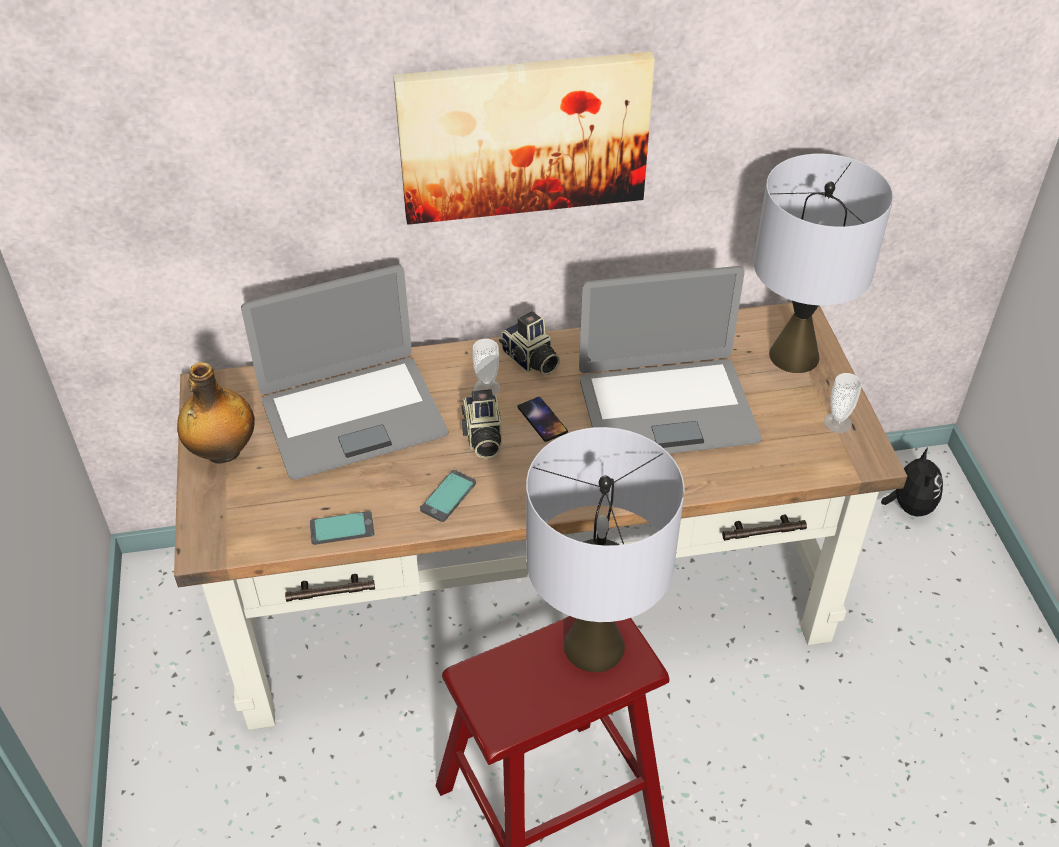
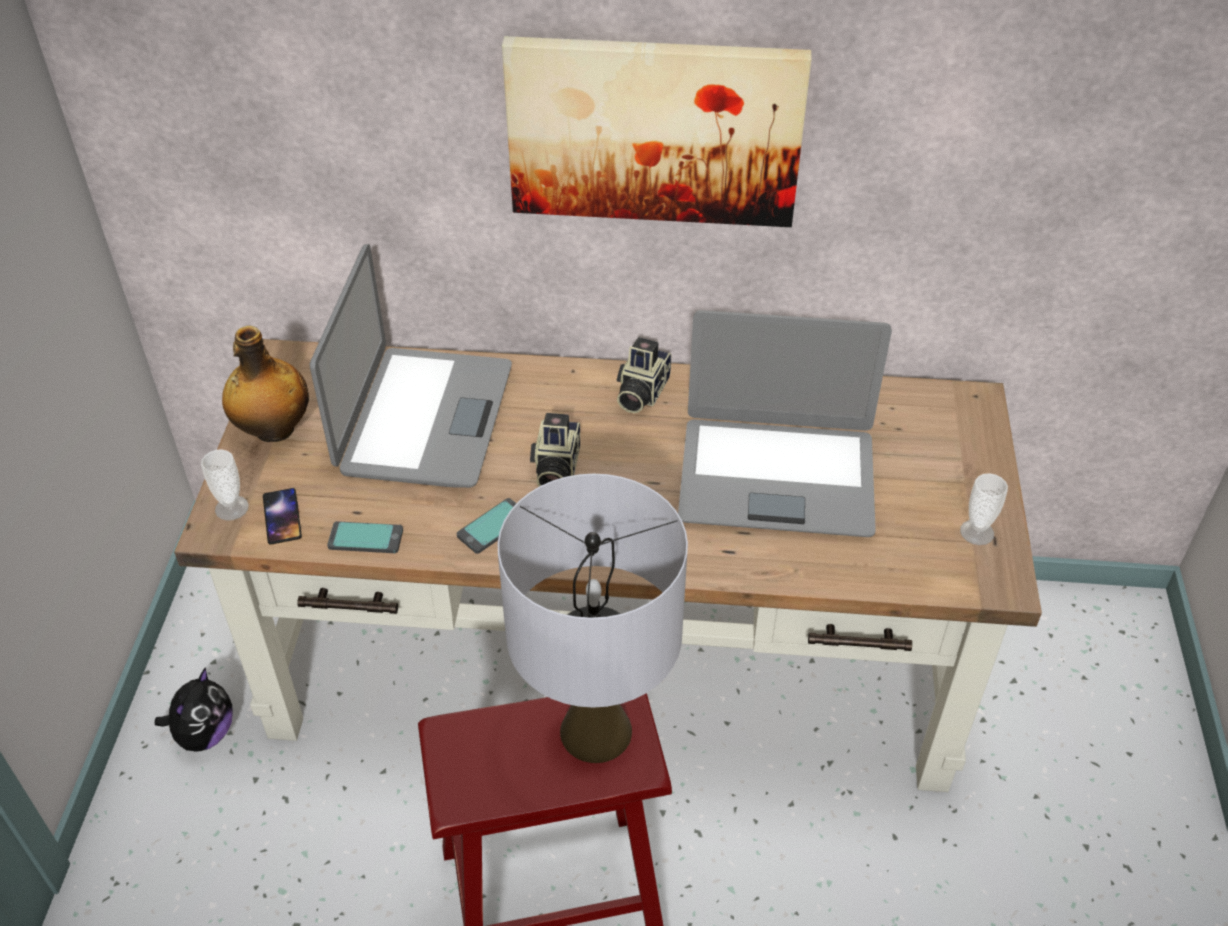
camera: 15 degrees right, 0 degrees up
laptop [241,265,448,480] -> laptop turned 75 degrees counterclockwise [310,244,512,488]
cup [473,339,500,395] -> cup moved to [201,449,249,521]
camera [499,311,560,375] -> camera turned 45 degrees clockwise [617,337,671,413]
phone [517,397,568,442] -> phone moved to [263,488,302,545]
grey table lamp [754,154,893,373] -> none
plush toy [881,448,943,517] -> plush toy moved to [155,667,233,752]

